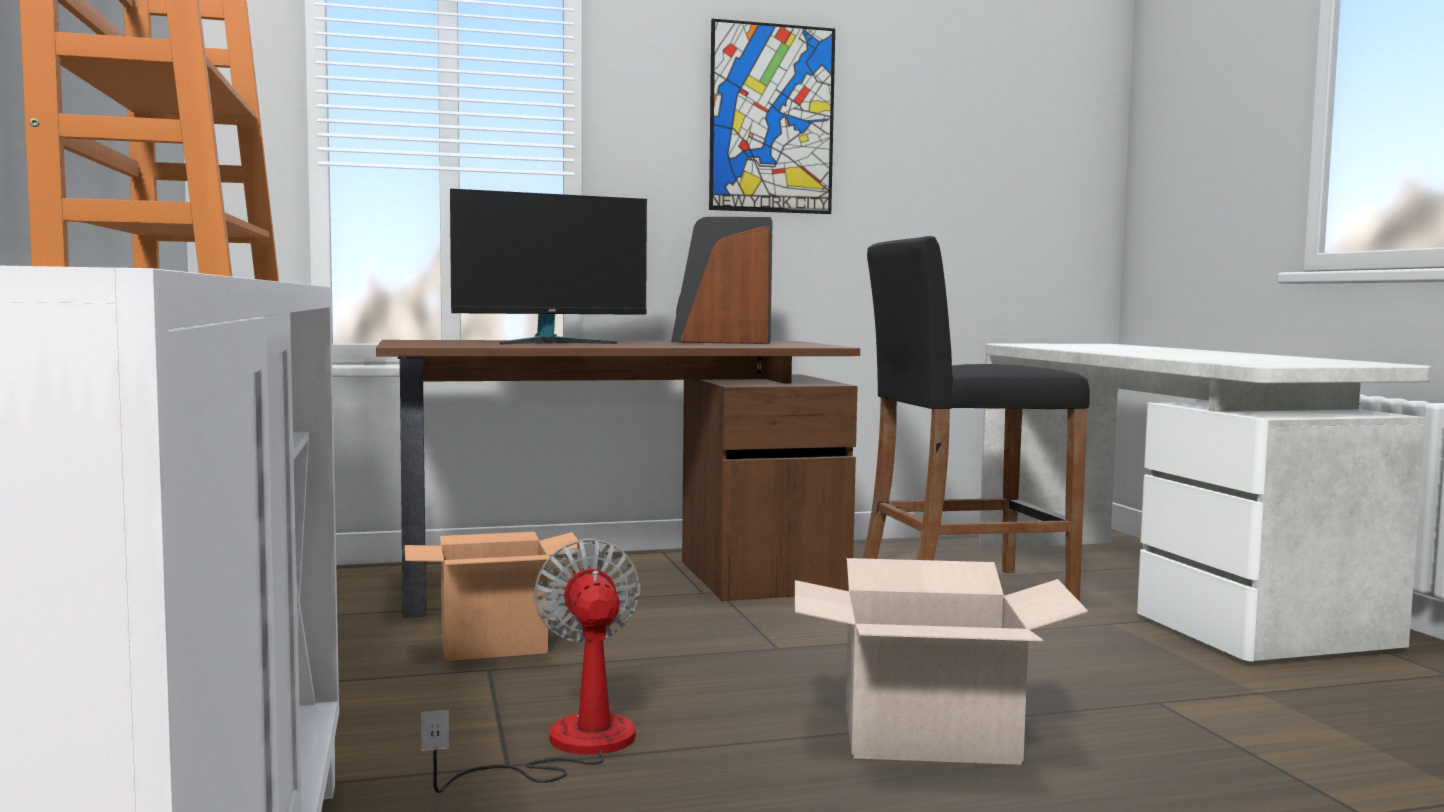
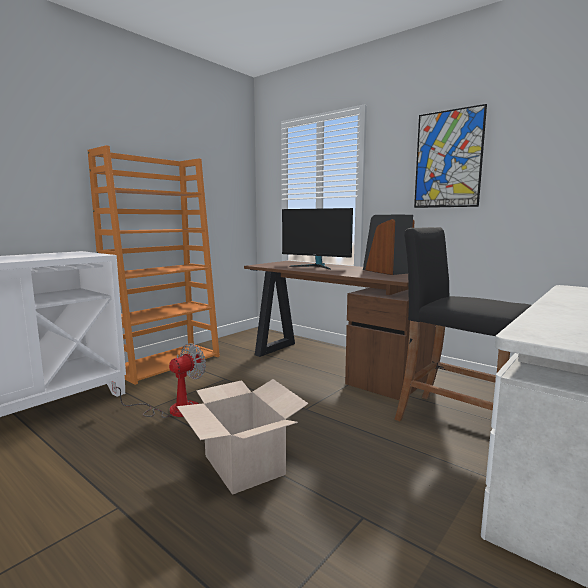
camera: 55 degrees right, 5 degrees up
cardboard box [405,532,578,661] -> none

